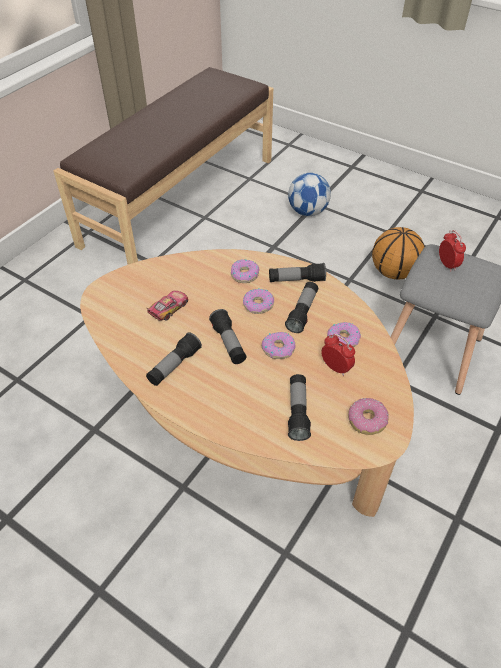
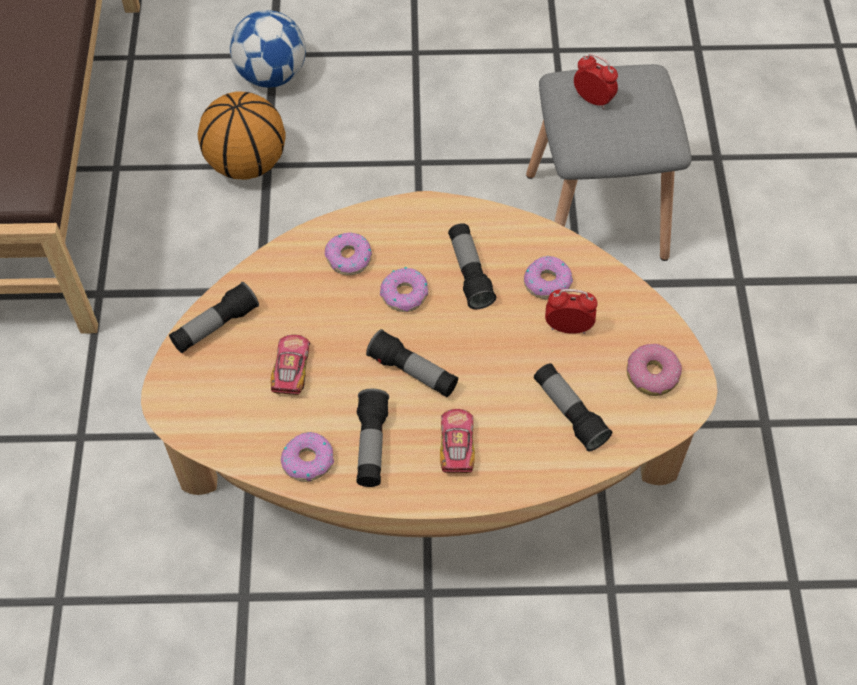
camera: 35 degrees left, 10 degrees up
donut [262,332,295,359] -> donut moved to [281,432,334,482]
flashlight [269,263,326,282] -> flashlight moved to [169,282,259,353]
basketball [372,227,425,280] -> basketball moved to [198,91,285,180]
none -> toy car [440,409,475,473]

